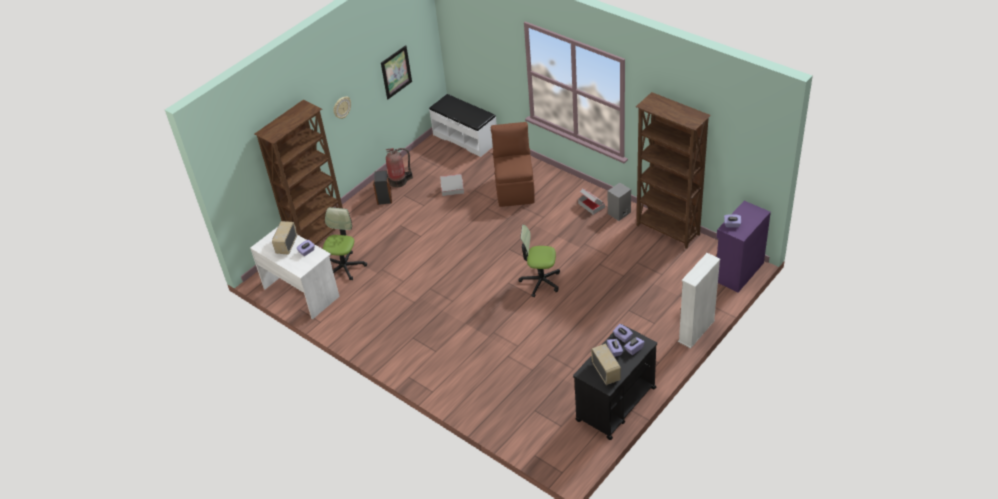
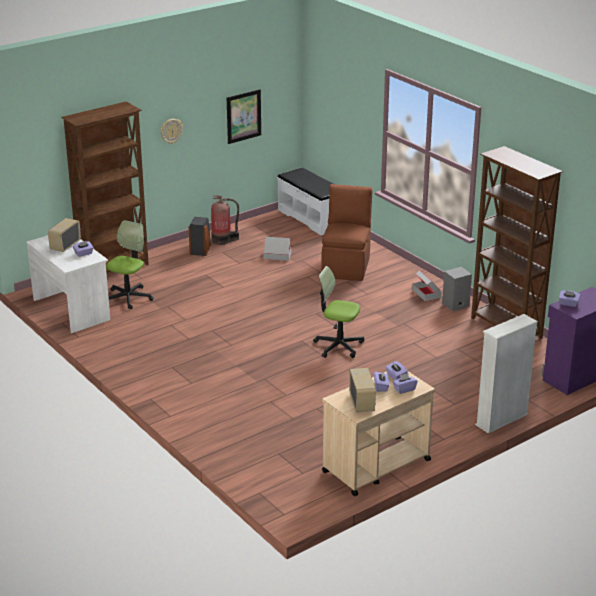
camera: 10 degrees right, 15 degrees down
black cart [573,324,657,440] -> beige cart [322,371,435,496]

